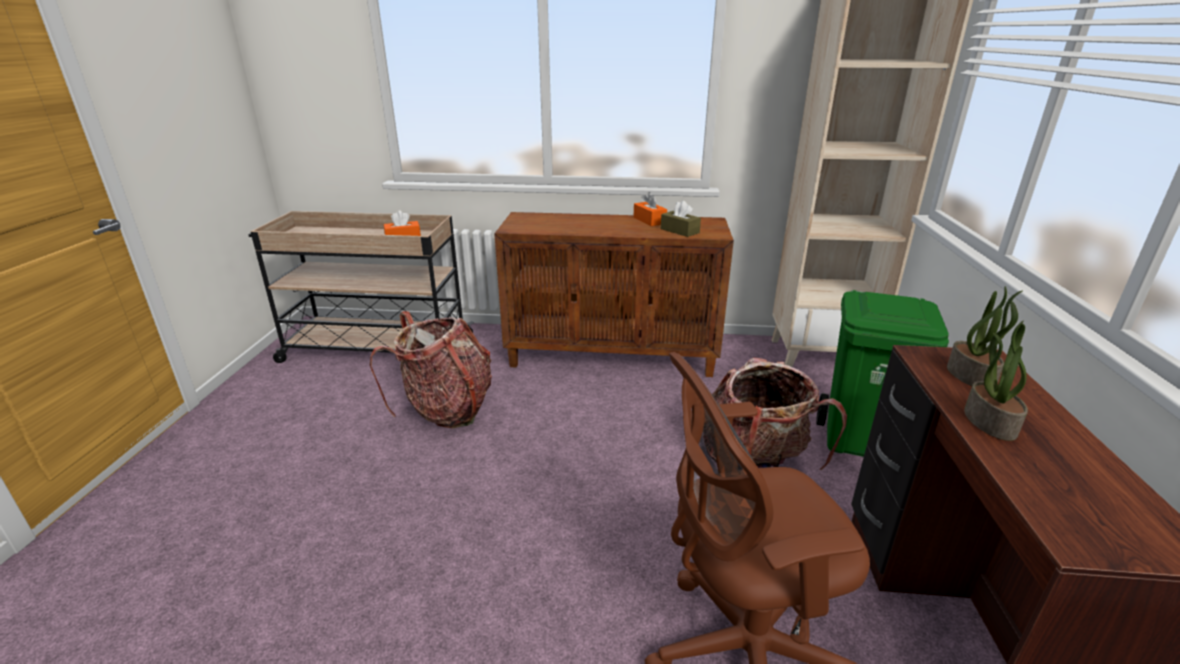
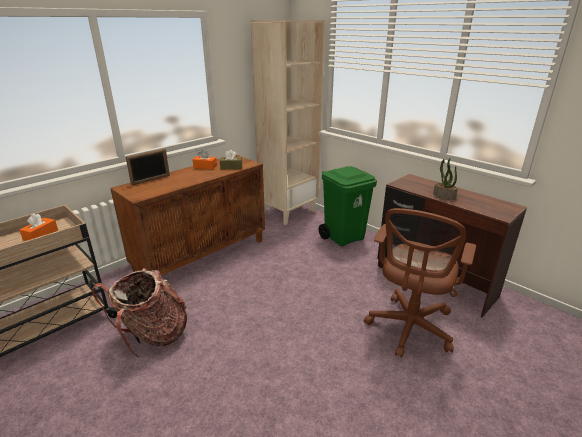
camera: 50 degrees left, 0 degrees up
backpack [706,357,847,470] -> none
potted plant [947,286,1023,386] -> none
none -> picture frame [126,149,170,185]

